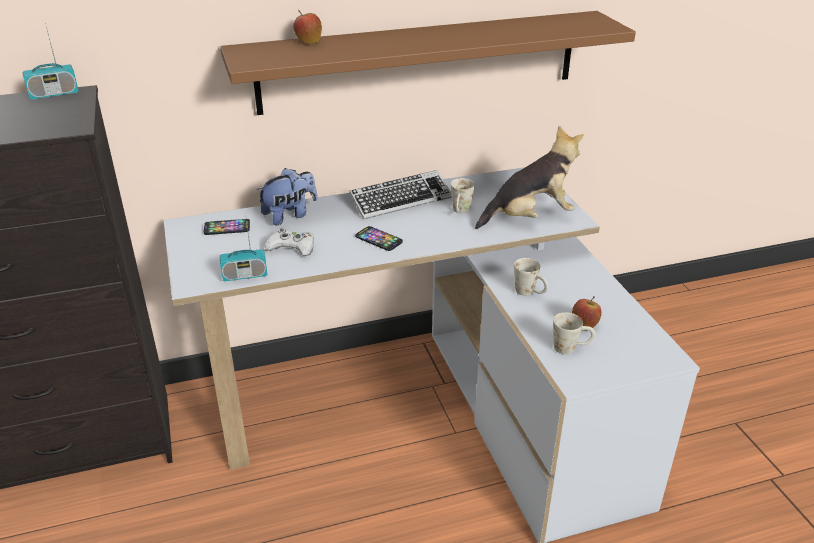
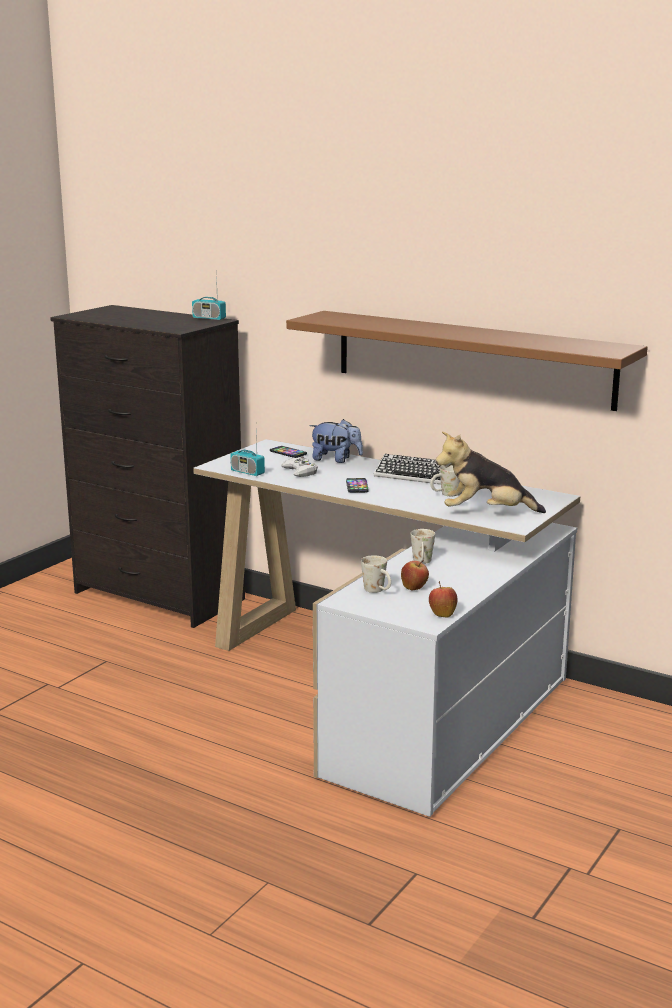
camera: 50 degrees right, 15 degrees down
apple [293,10,322,44] -> apple moved to [429,581,458,618]
plush toy [475,126,584,229] -> plush toy turned 150 degrees clockwise [435,432,546,513]

